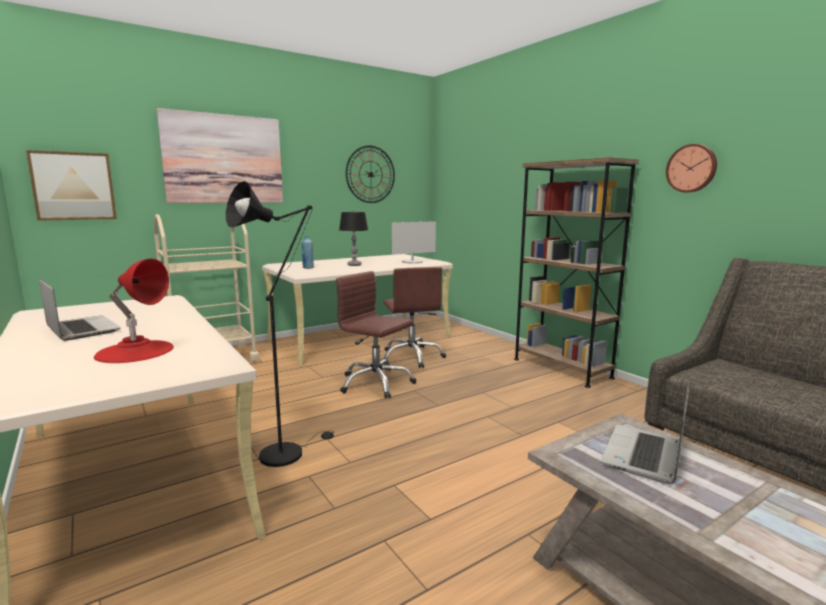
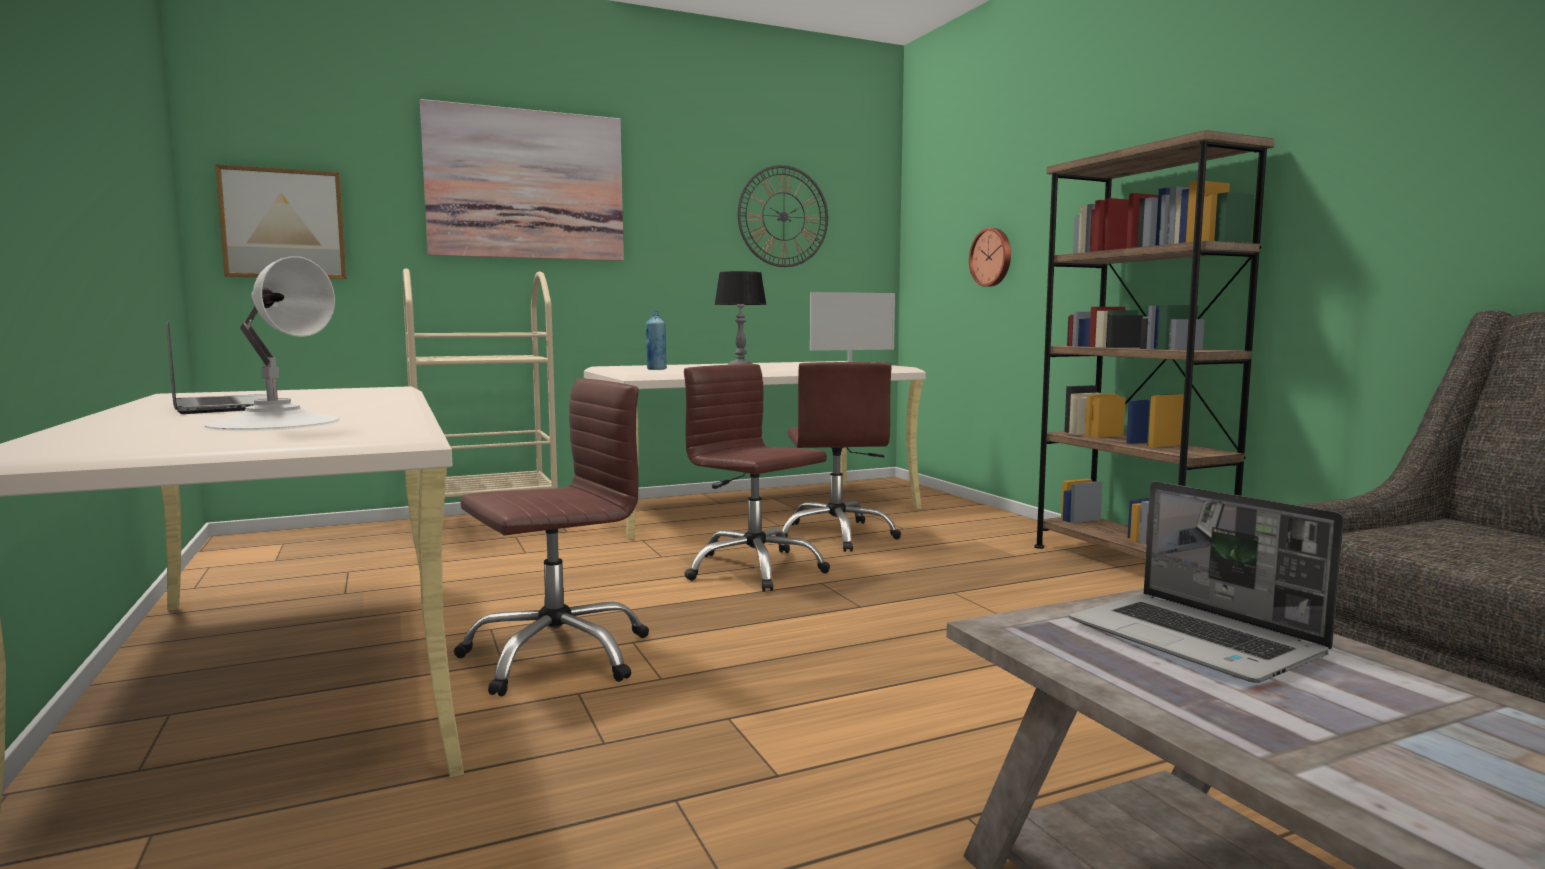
camera: 10 degrees right, 5 degrees down
red table lamp [94,258,174,363] -> white table lamp [203,256,341,431]
black floor lamp [226,181,335,467] -> brown office chair [454,379,649,696]
laptop [601,386,689,484] -> laptop turned 75 degrees counterclockwise [1069,481,1344,683]
wall clock [666,144,717,193] -> wall clock moved to [969,228,1011,287]

